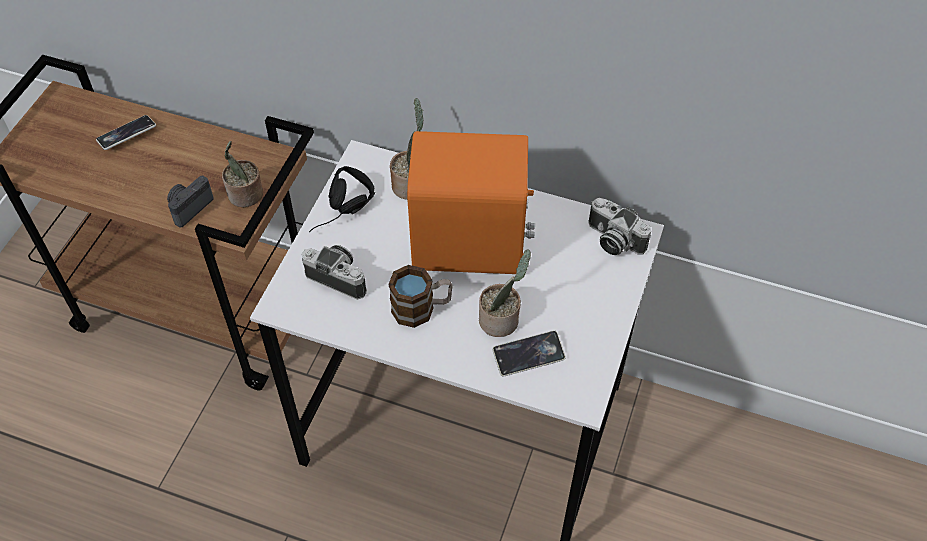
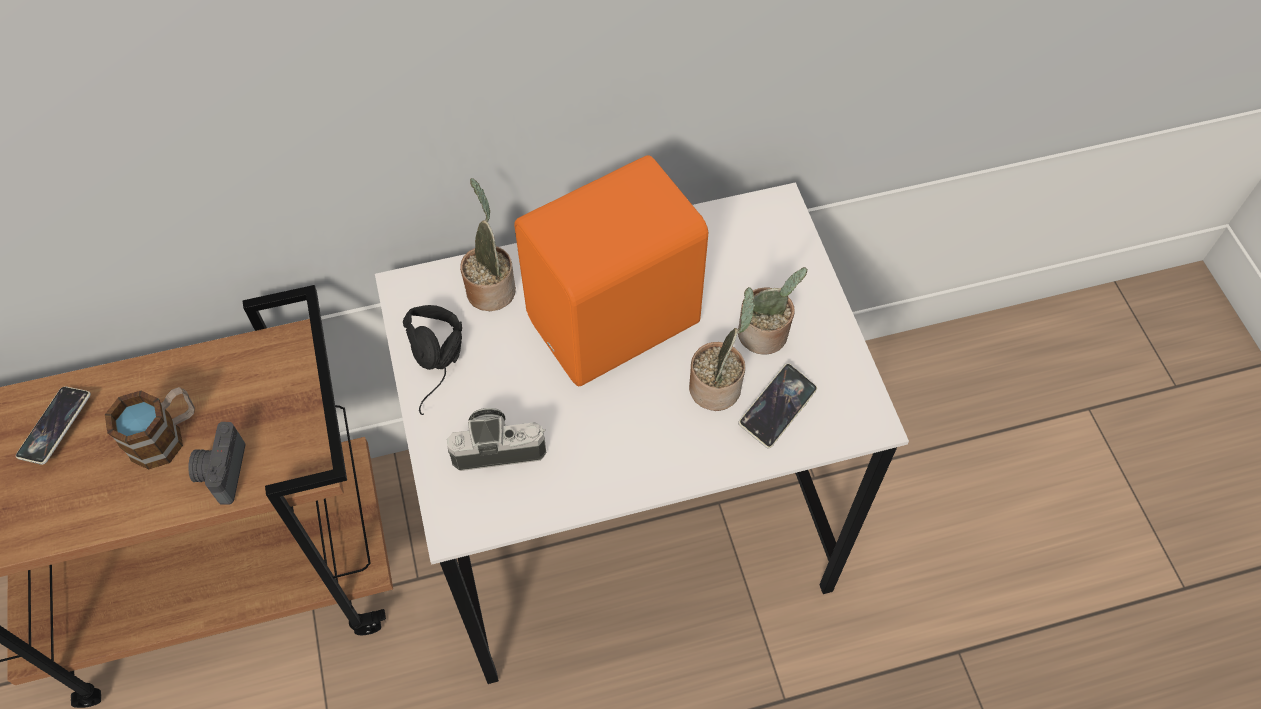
camera: 35 degrees left, 5 degrees up
potted plant [222,141,263,207] -> potted plant moved to [738,267,807,355]
mug [388,265,453,328] -> mug moved to [105,387,195,470]
camera [588,198,651,255] -> none

